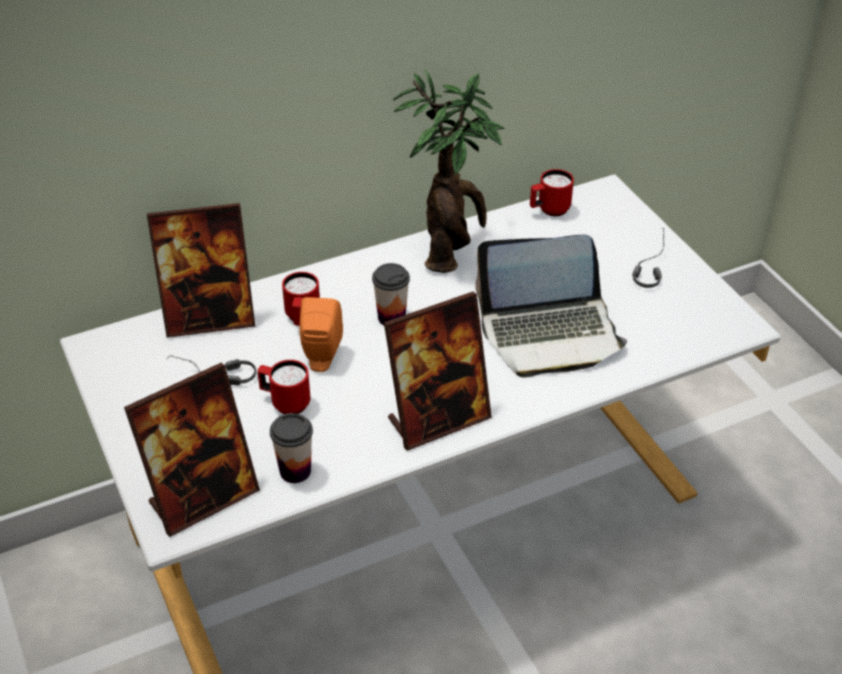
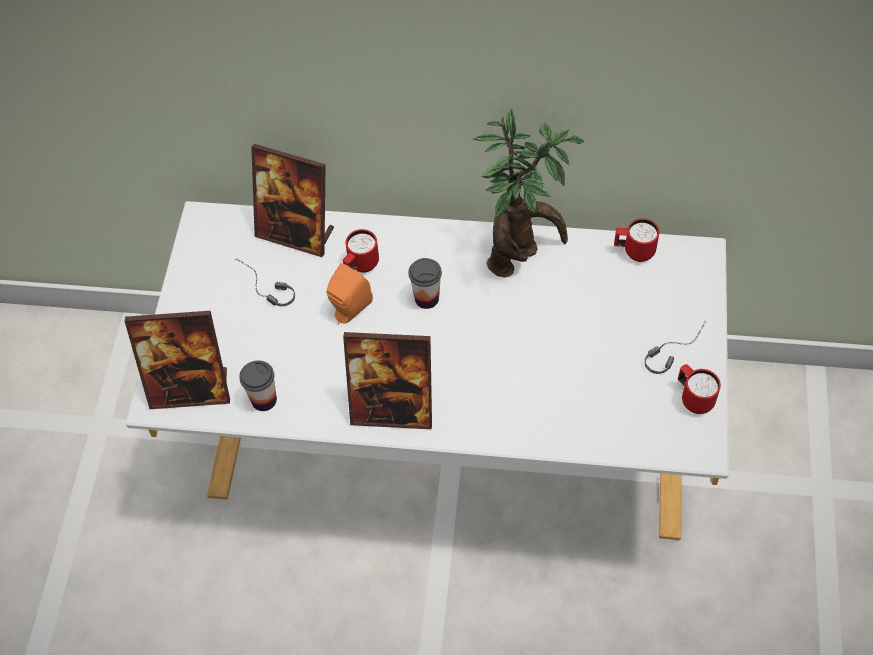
camera: 35 degrees right, 15 degrees up
red mug [257,360,311,414] -> red mug moved to [678,364,721,414]
laptop [475,235,627,377] -> none

